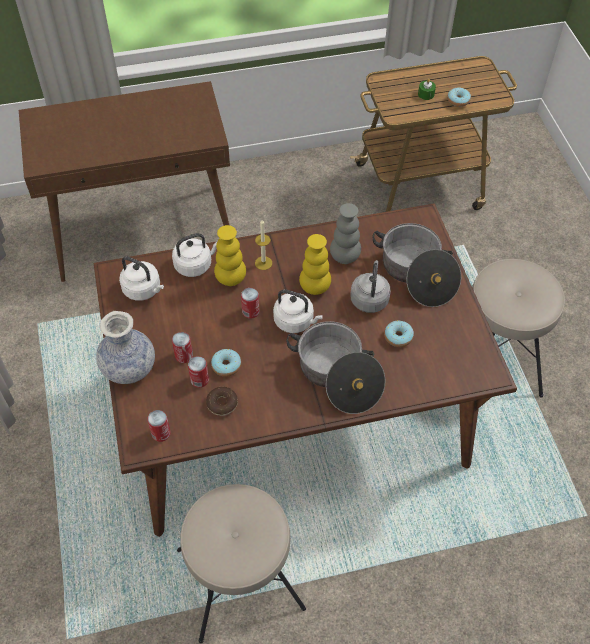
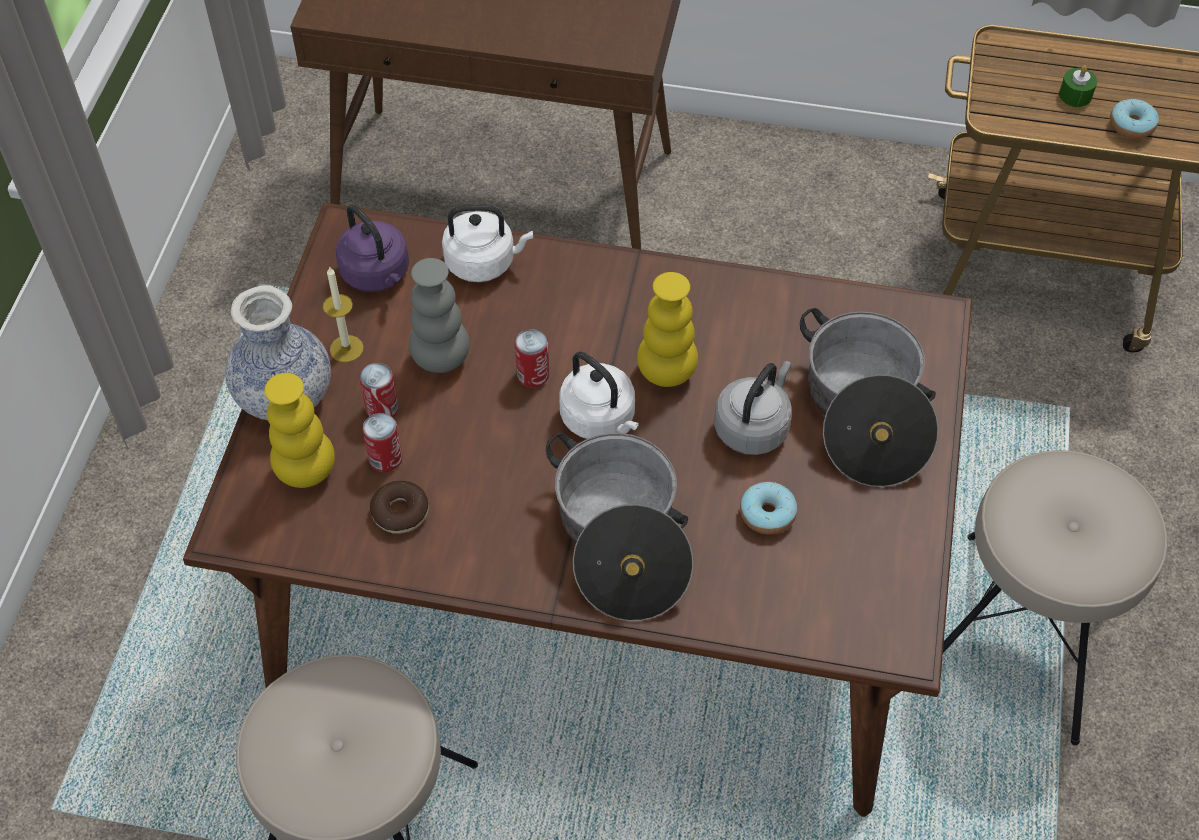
camera: 25 degrees right, 0 degrees up
white kettle [119,256,164,301] -> purple kettle [335,204,409,292]
can [147,410,171,442] -> none
donut [211,349,241,377] -> none
yellow vase [214,225,246,286] -> yellow vase moved to [264,373,335,488]
candle [255,220,272,270] -> candle moved to [323,266,364,362]
grey vase [330,203,361,264] -> grey vase moved to [409,258,470,373]

